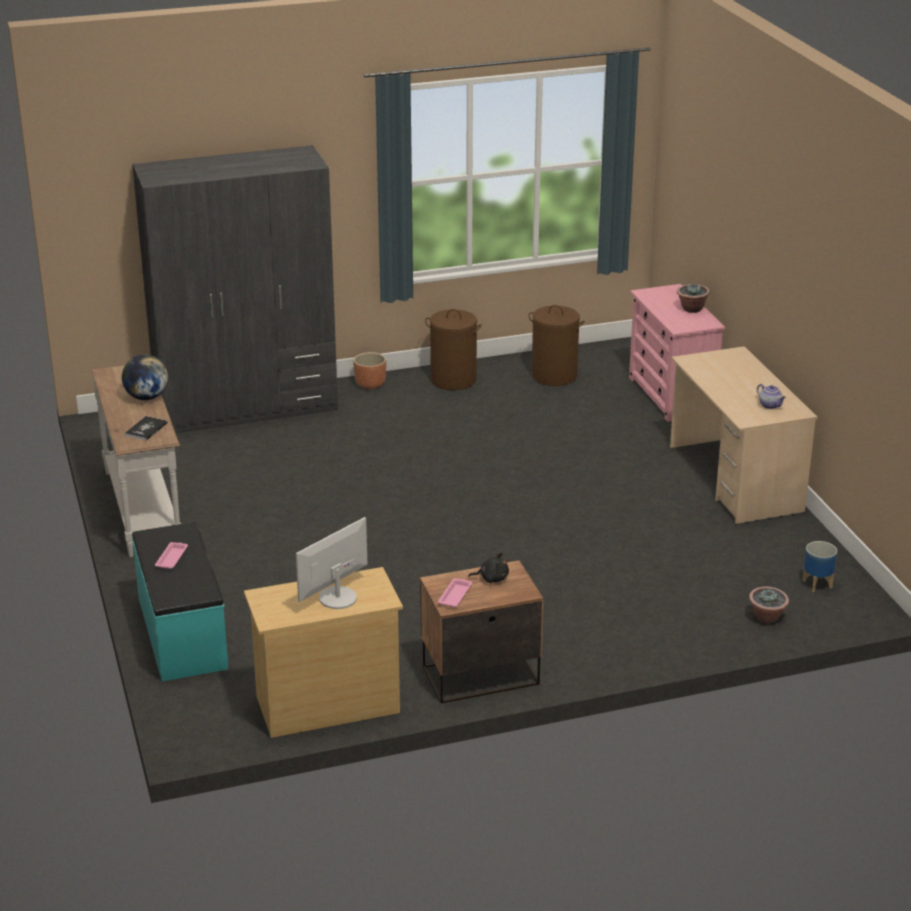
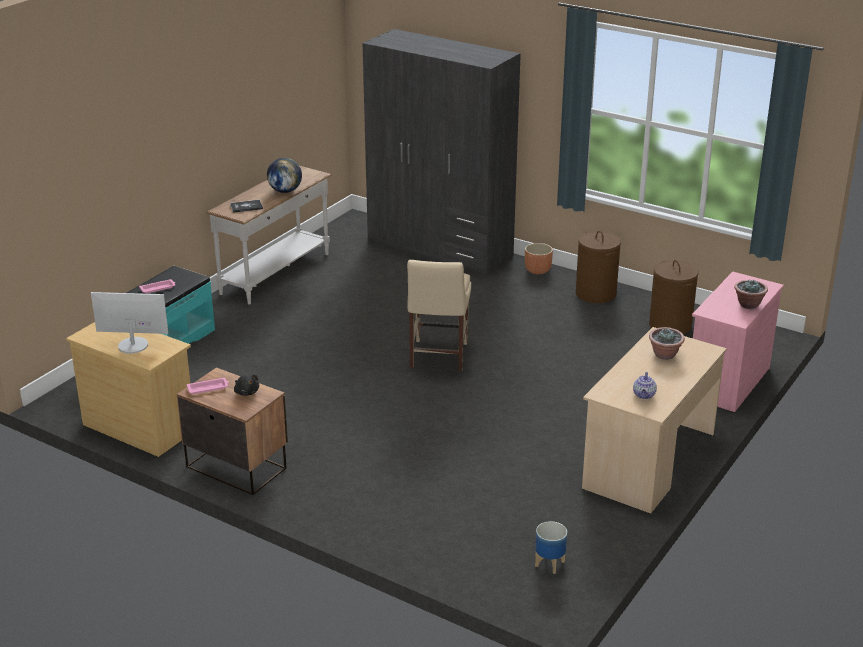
camera: 50 degrees right, 0 degrees up
potted plant [749,586,789,624] -> potted plant moved to [649,327,685,360]
none -> beige chair [407,260,471,371]

